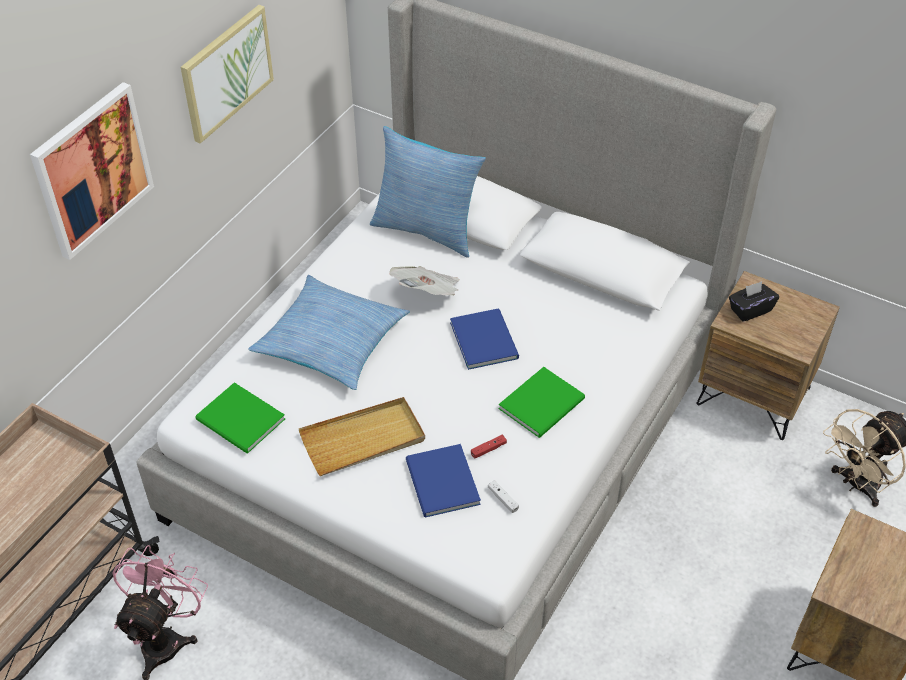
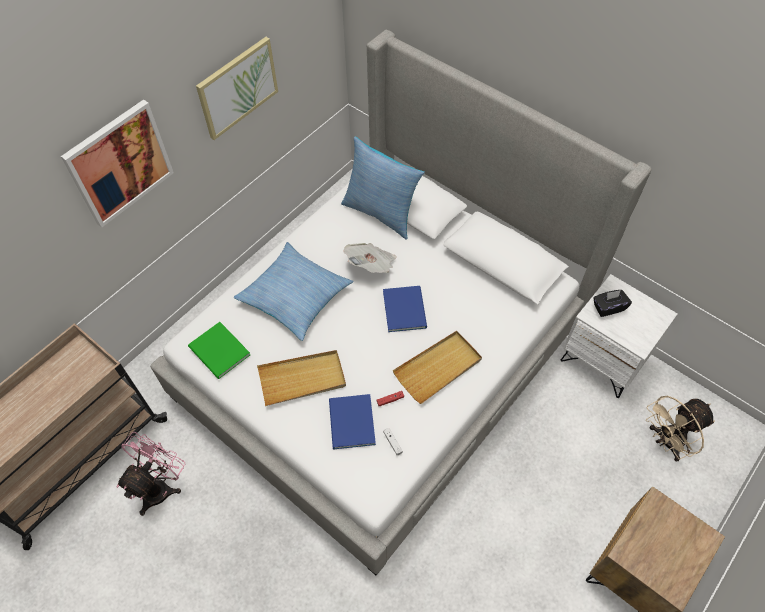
camera: 10 degrees right, 10 degrees up
green book [498,367,585,438] -> beige tray [393,331,482,404]
brown nightstand [696,271,840,440] -> white nightstand [561,274,678,398]

